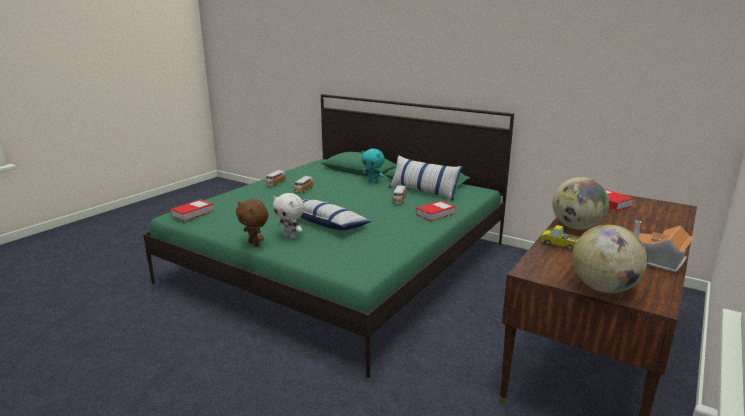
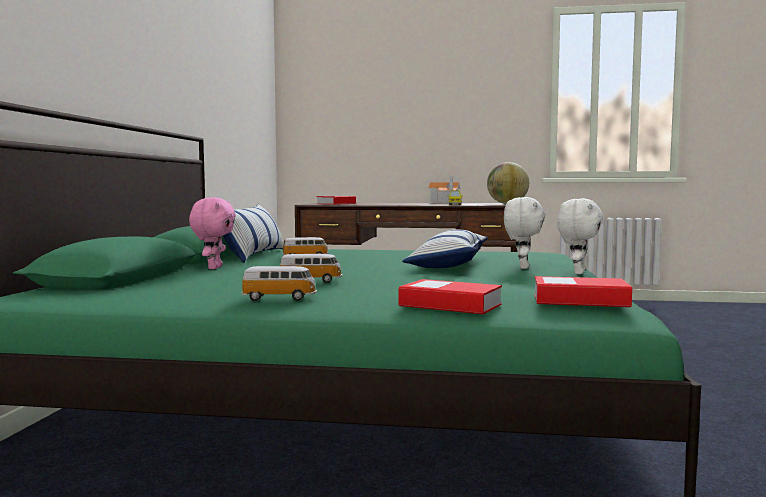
camera: 115 degrees left, 15 degrees down
brown plush toy [236,199,268,247] -> white plush toy [557,198,604,274]
turquoise plush toy [362,149,385,183] -> pink plush toy [189,197,236,269]
book [416,201,456,221] -> book moved to [398,279,502,314]
globe [552,177,609,230] -> none

